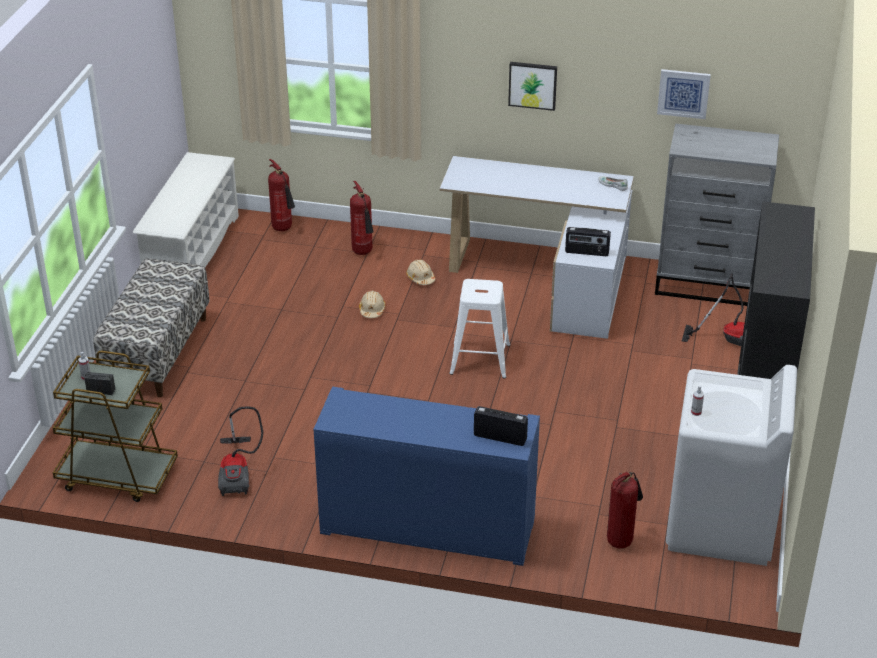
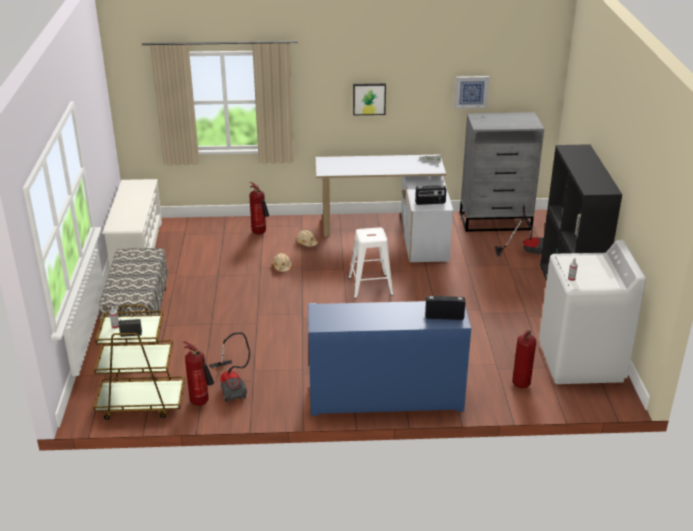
camera: 15 degrees left, 5 degrees down
fire extinguisher [268,159,295,231] -> fire extinguisher moved to [184,341,214,406]

